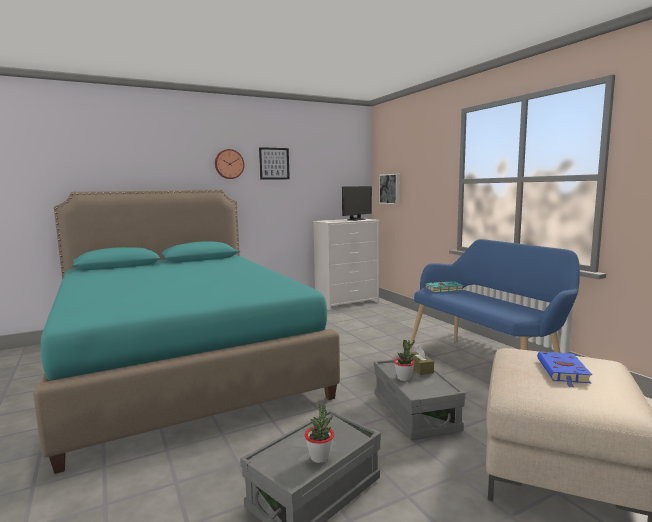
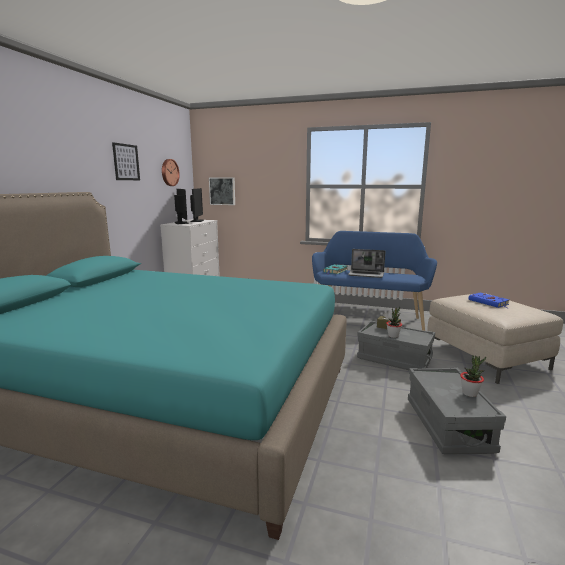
camera: 45 degrees left, 5 degrees up
wall clock [215,149,244,179] -> wall clock moved to [162,159,180,186]
none -> monitor [174,189,189,224]
none -> laptop [348,249,386,278]

